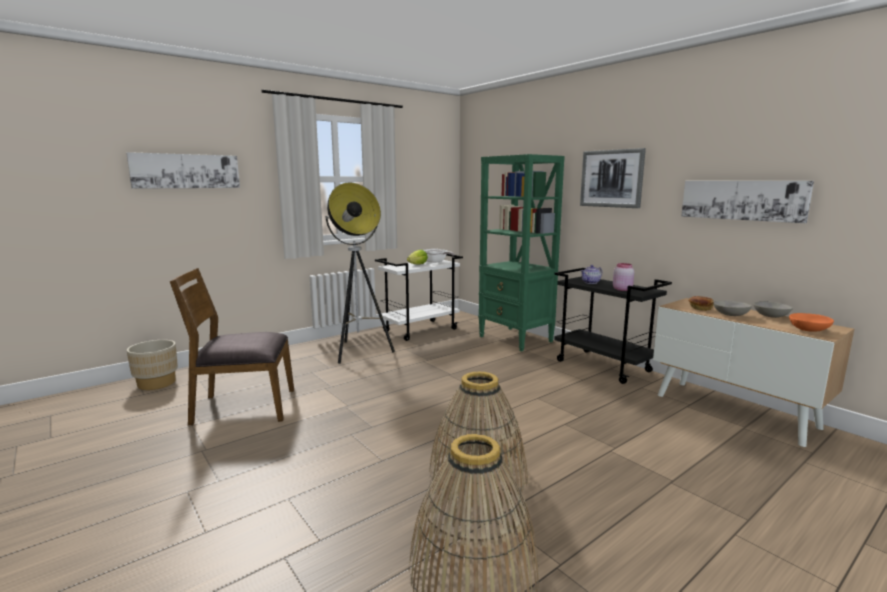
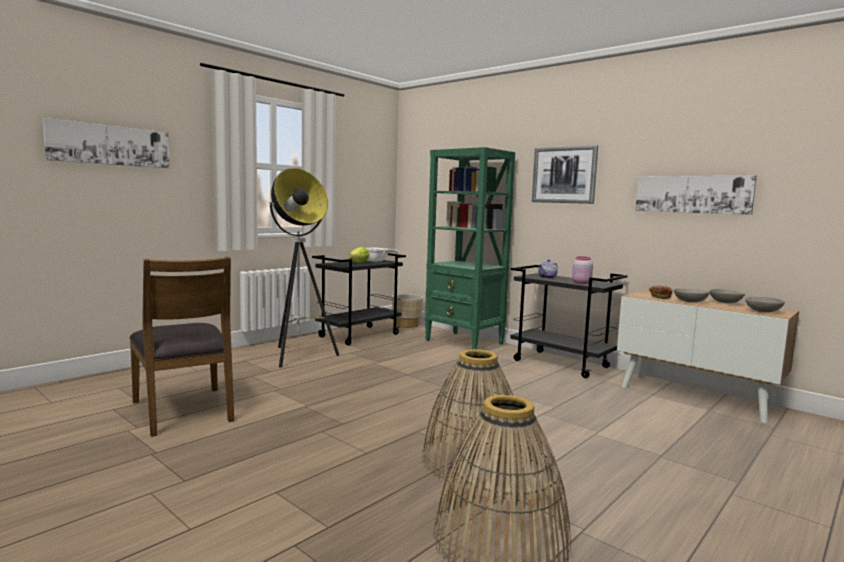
camera: 10 degrees left, 5 degrees down
beige planter [127,340,178,390] -> beige planter moved to [392,294,423,328]
brown chair [170,268,294,425] -> brown chair turned 105 degrees counterclockwise [129,257,234,437]
white cart [375,254,463,341] -> black cart [312,253,406,345]
orange bowl [789,313,834,332] -> grey bowl [745,297,785,312]

